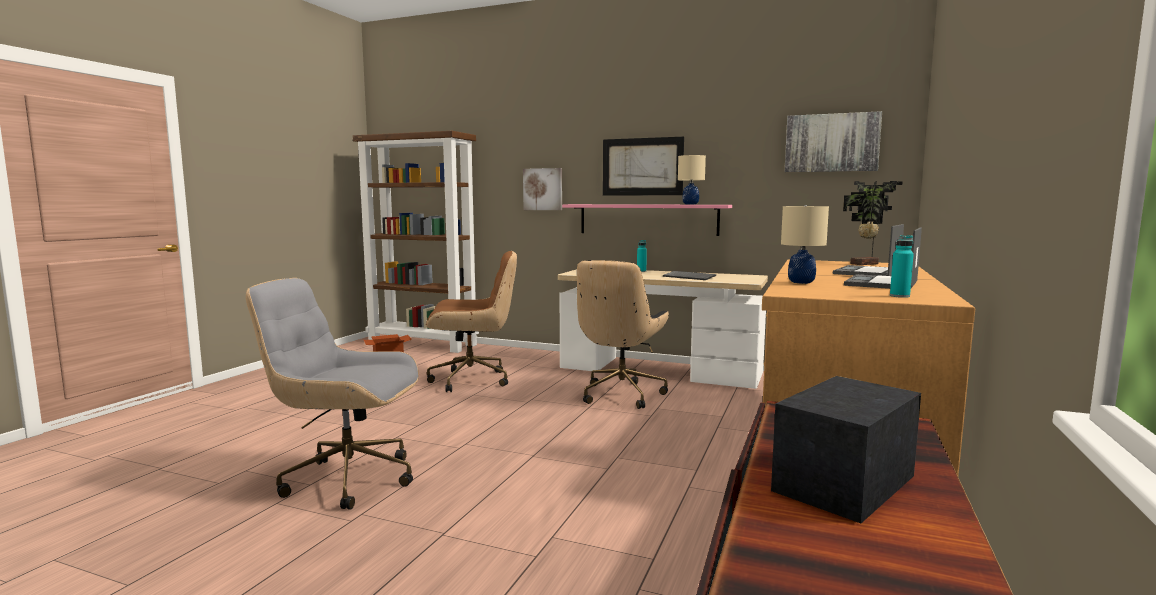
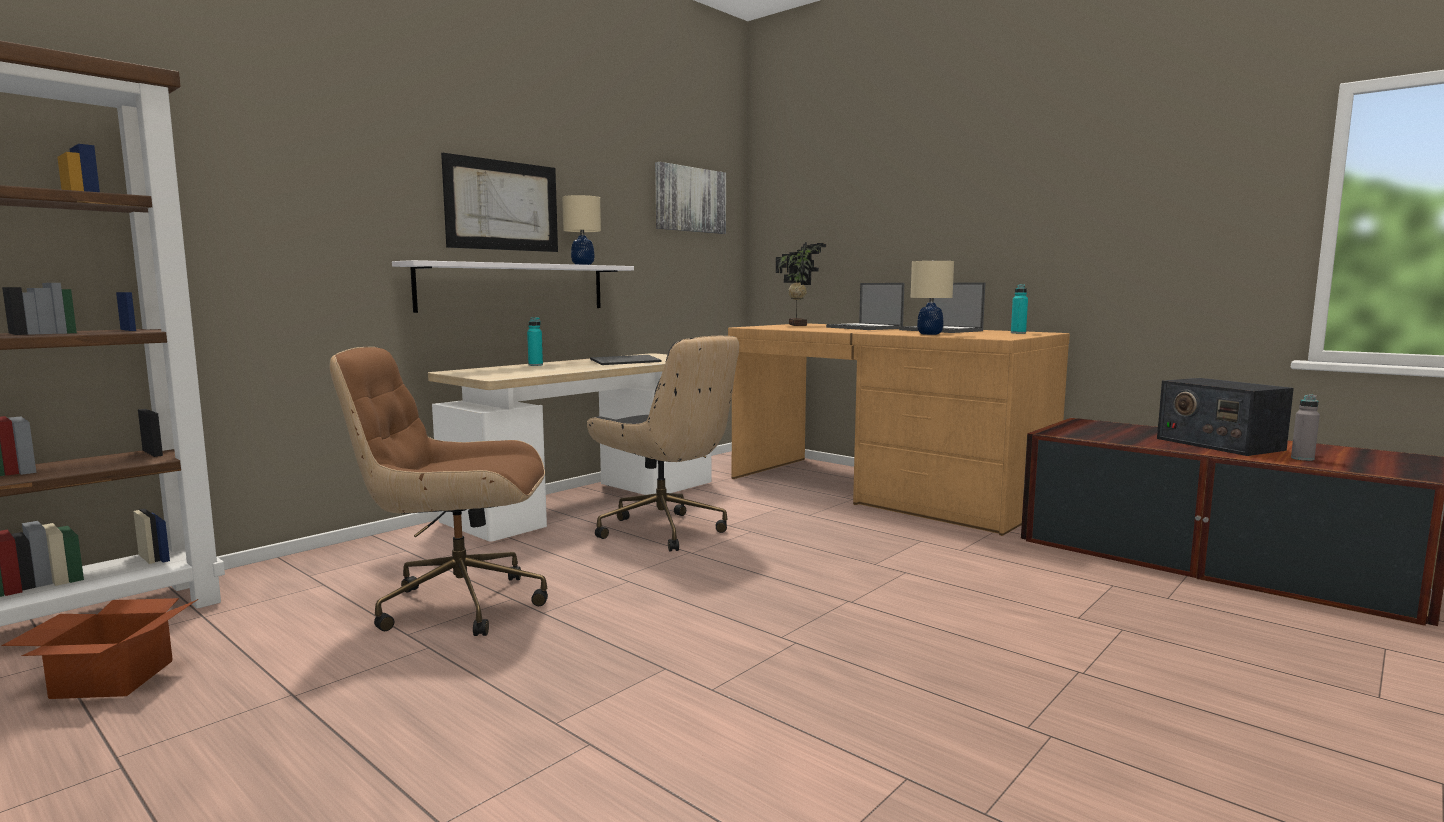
camera: 70 degrees left, 0 degrees up
grey office chair [246,278,419,510] -> none
brown office chair [426,251,517,392] -> brown office chair turned 105 degrees counterclockwise [330,347,548,636]
picture [523,168,562,210] -> none
pink shelf [562,204,732,236] -> white shelf [392,260,634,313]
none -> grey bottle [1291,395,1320,461]

